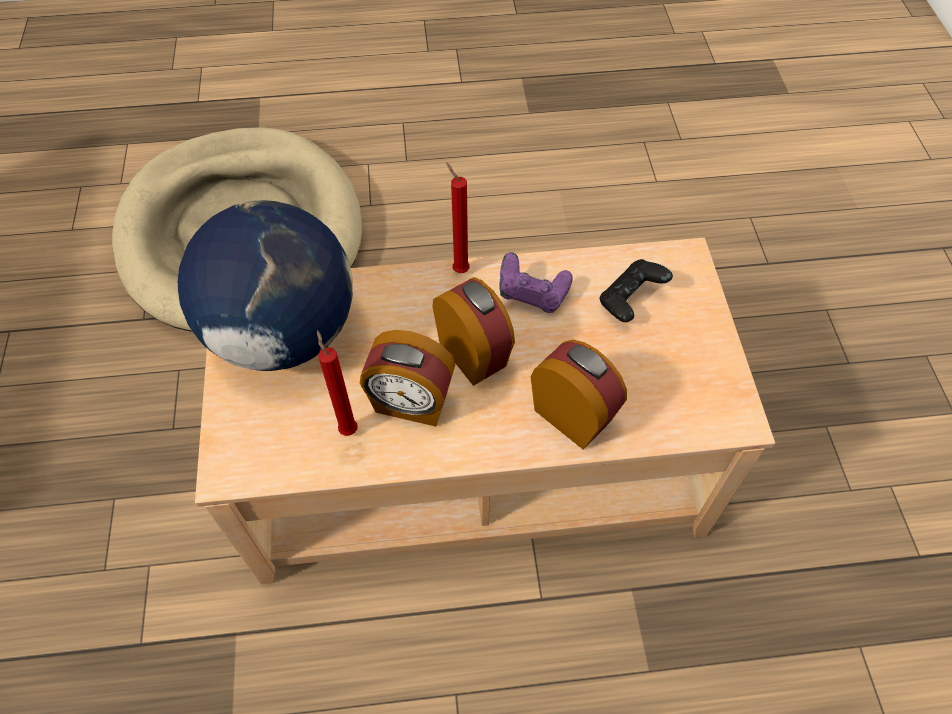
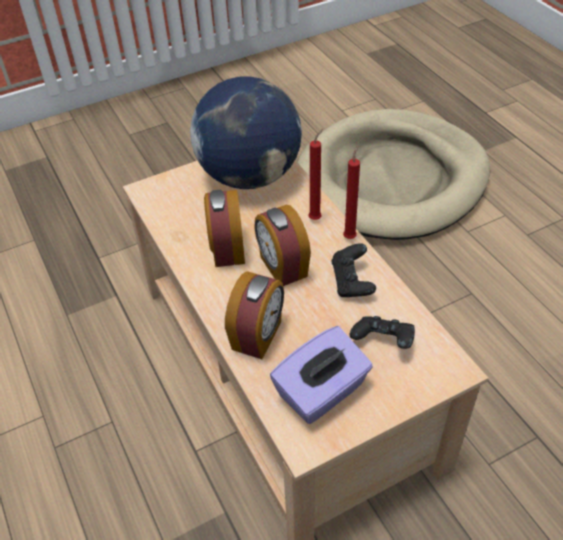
camera: 70 degrees right, 10 degrees down
red candle [317,330,358,436] -> red candle moved to [309,129,323,220]
alarm clock [432,277,515,386] -> alarm clock turned 120 degrees clockwise [254,205,311,286]
purple game controller [499,252,573,313] -> black game controller [331,243,376,297]
none -> purple tissue box [270,326,373,424]

